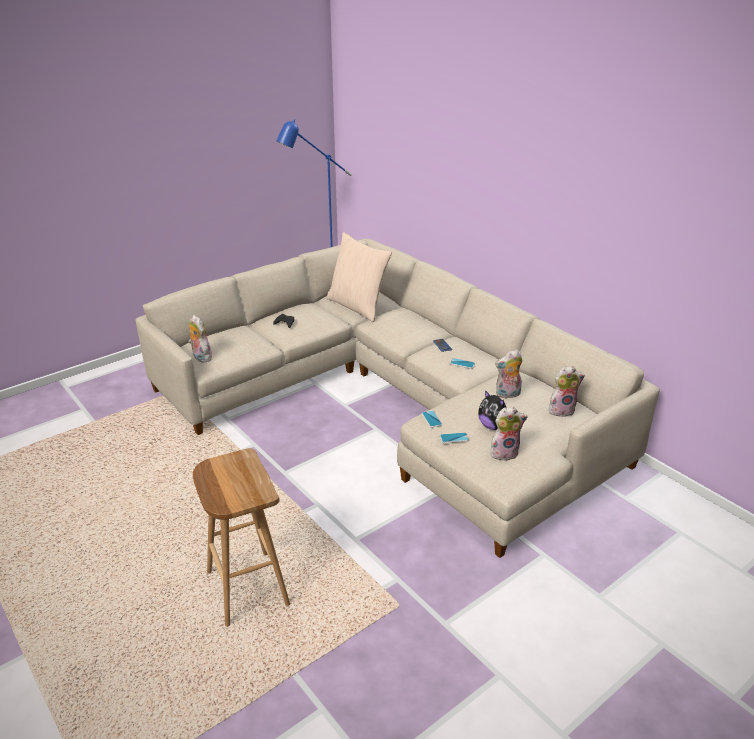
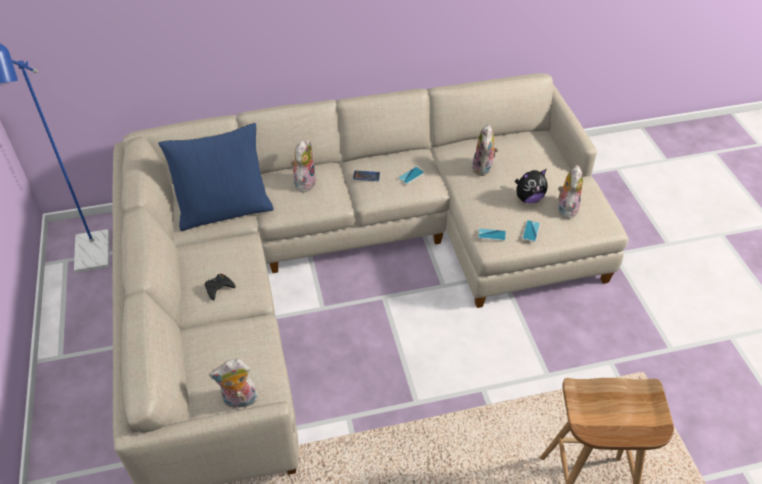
camera: 65 degrees left, 15 degrees up
beige pillow [326,232,392,322] -> blue pillow [158,123,274,231]
plush toy [549,366,585,417] -> plush toy moved to [291,140,316,192]

